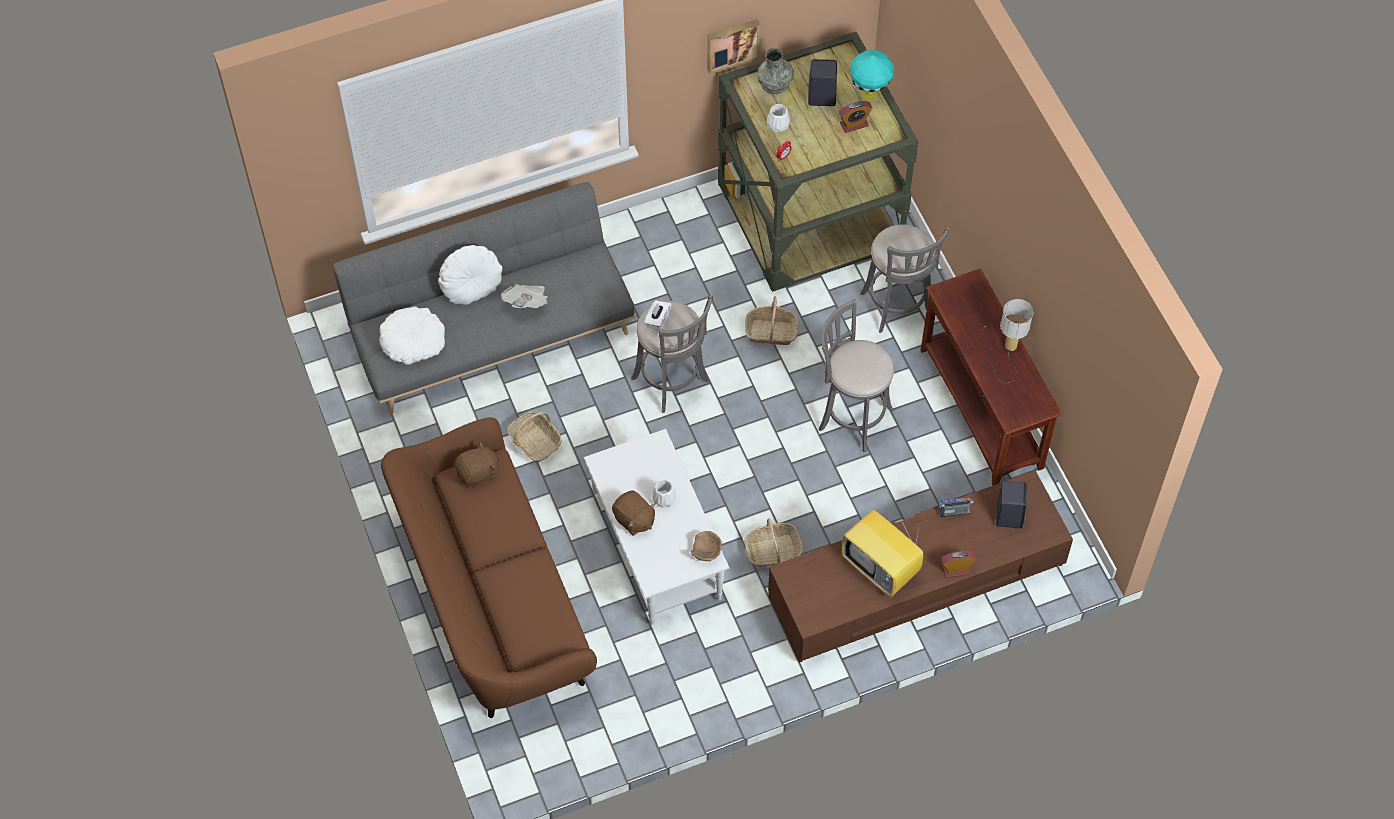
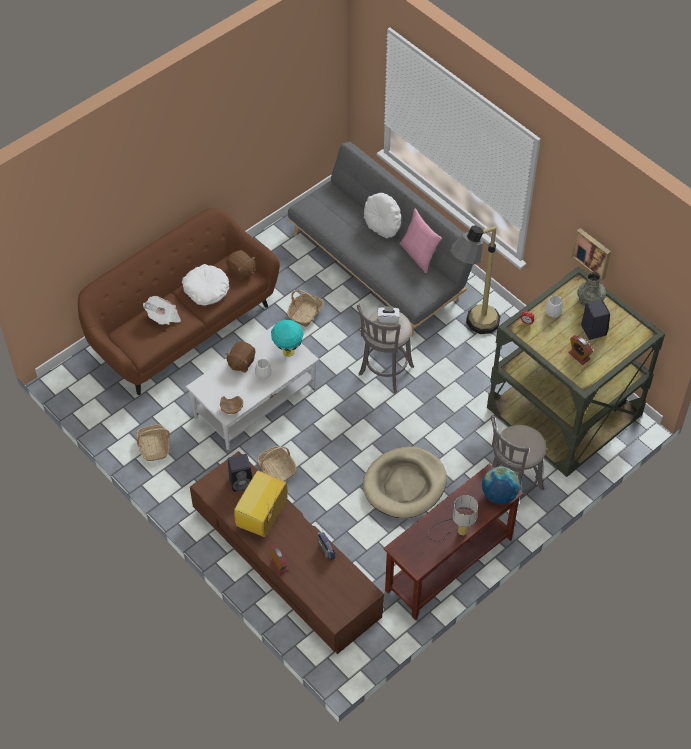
camera: 70 degrees right, 5 degrees down
white pillow [379,307,445,365] -> white pillow moved to [182,264,229,306]
newspaper [501,284,548,308] -> newspaper moved to [143,296,181,325]
basket [745,296,798,345] -> basket moved to [136,424,170,461]
grey stool [818,299,894,452] -> beige dog bed [363,446,447,518]
turquoise table lamp [850,50,894,101] -> turquoise table lamp moved to [271,320,304,357]
black speaker [996,481,1027,528] -> black speaker moved to [228,454,252,492]
none -> pink pillow [400,209,442,273]
none -> floor lamp [450,225,501,334]
none -> globe [482,467,520,504]

